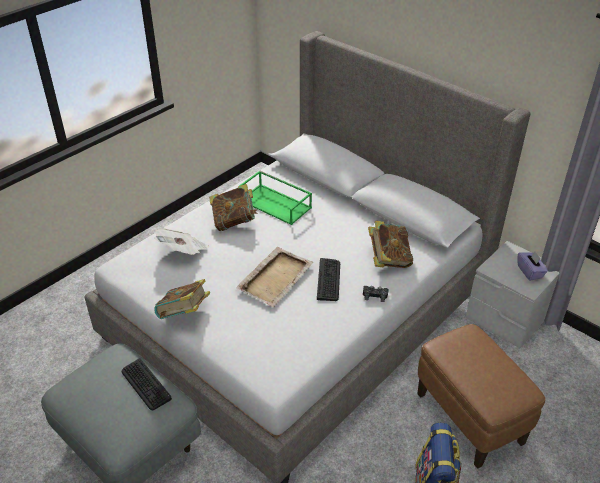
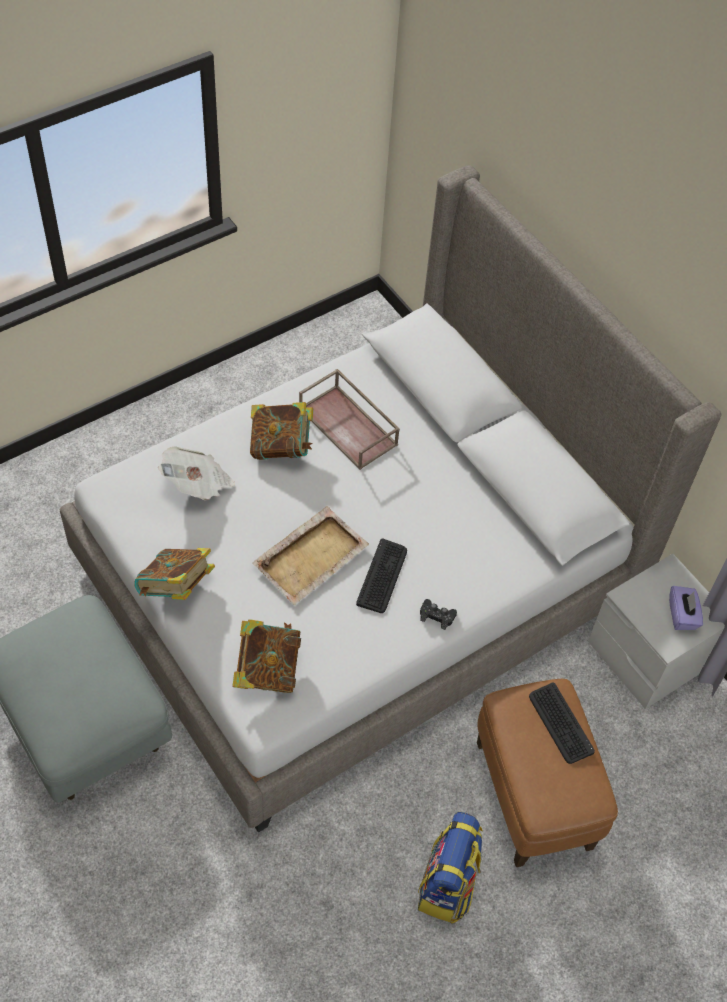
camera: 10 degrees right, 15 degrees up
keyboard [122,358,172,410] -> keyboard moved to [529,682,595,764]
green tray [239,170,312,225] -> brown tray [299,369,400,470]
book [368,221,413,268] -> book moved to [232,619,301,693]

